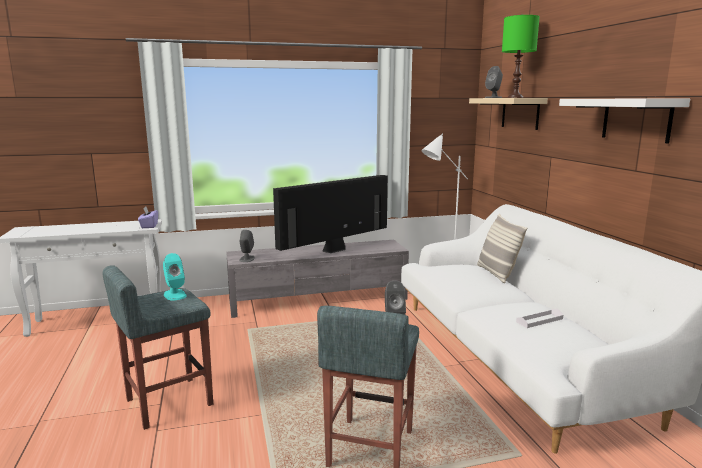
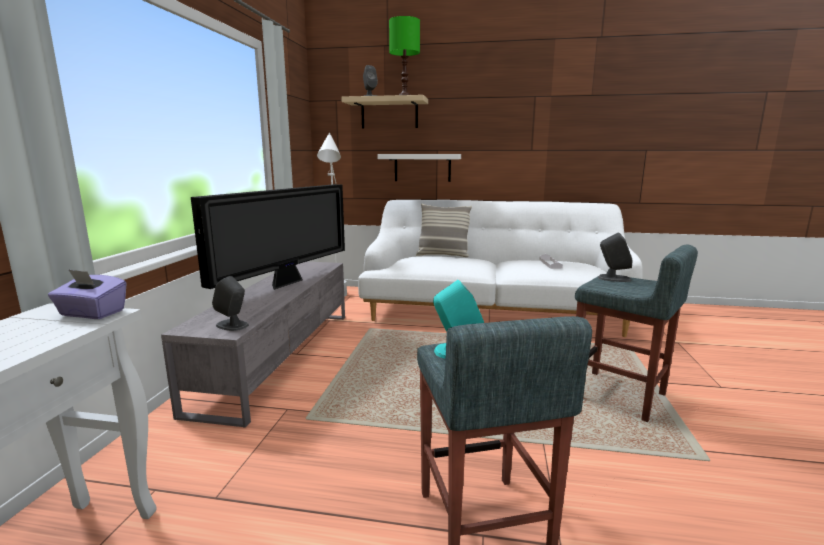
camera: 65 degrees left, 0 degrees up
television [273,175,388,253] -> television turned 135 degrees counterclockwise [191,184,345,290]
white shelf [559,98,690,144] -> white shelf moved to [377,154,461,182]

